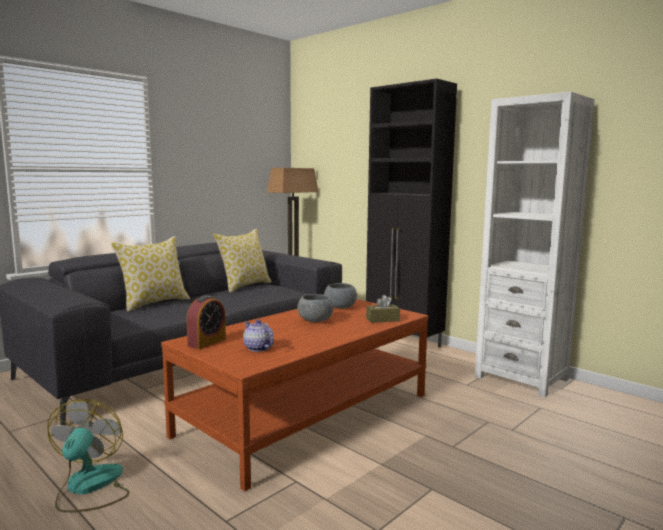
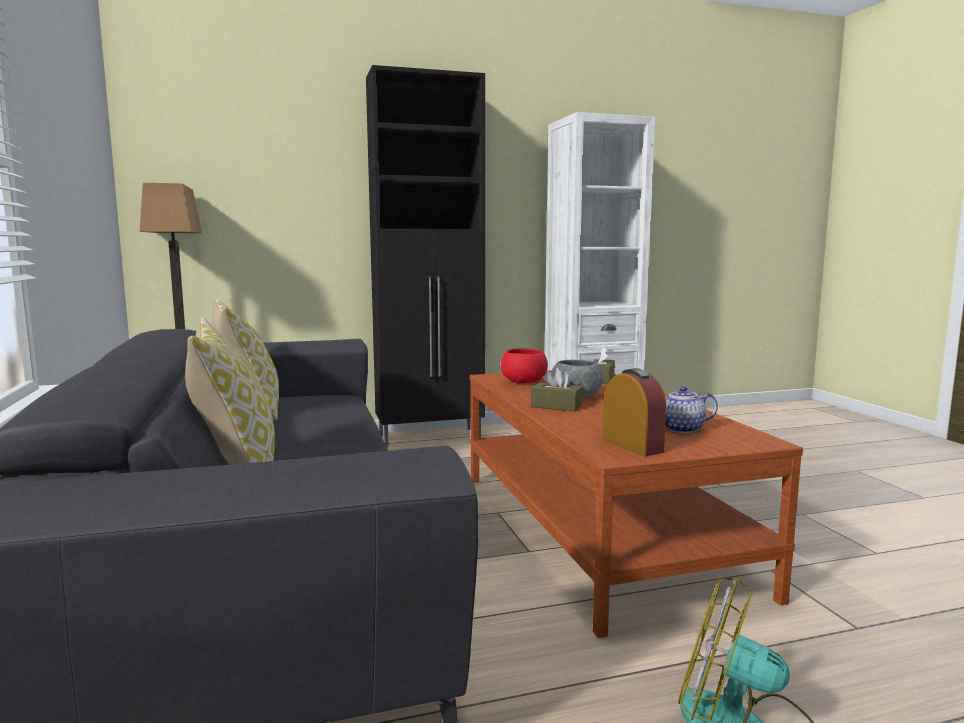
camera: 60 degrees left, 0 degrees up
grey bowl [324,283,357,309] -> red bowl [501,348,548,384]
none -> brown tissue box [531,368,583,411]

